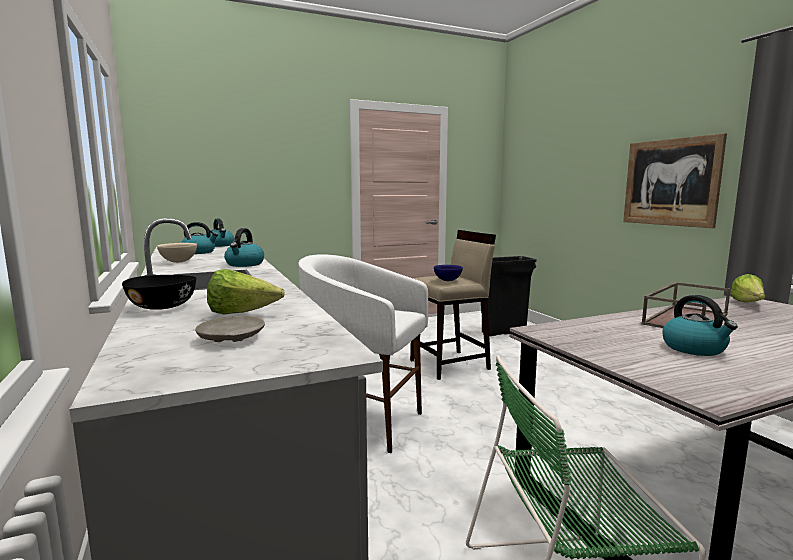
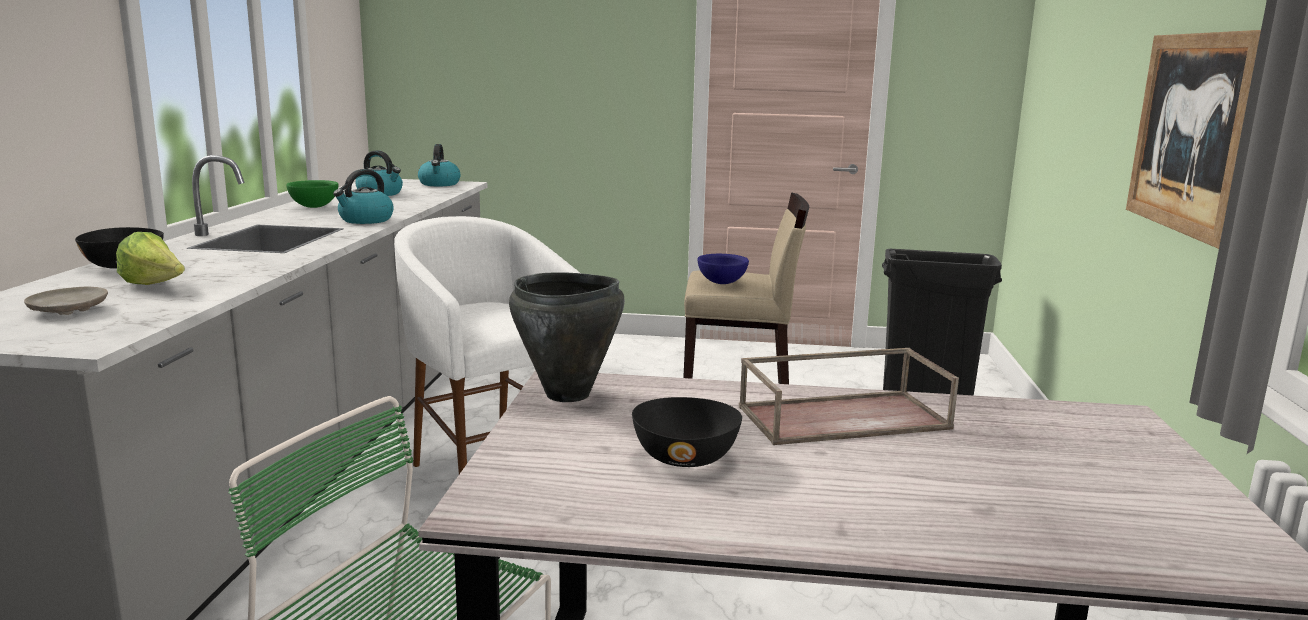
camera: 30 degrees right, 5 degrees up
beige bowl [157,243,197,263] -> green bowl [286,180,339,208]
kettle [663,295,738,356] -> black bowl [632,397,742,467]
lettuce [730,274,766,302] -> none
none -> black cooking pot [509,272,625,402]

